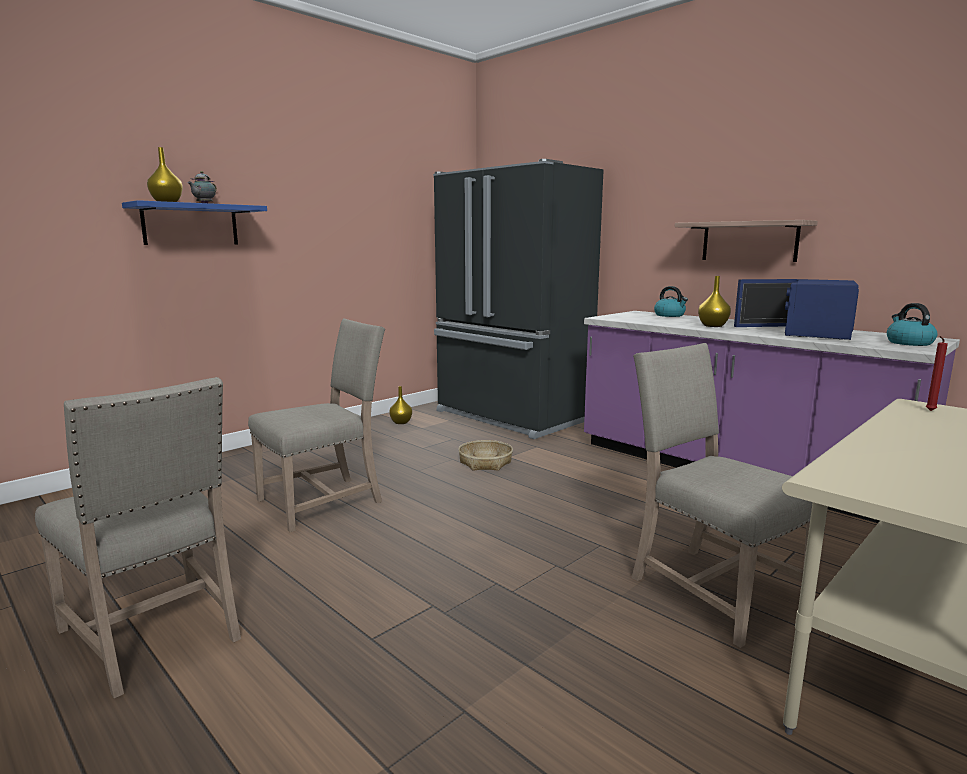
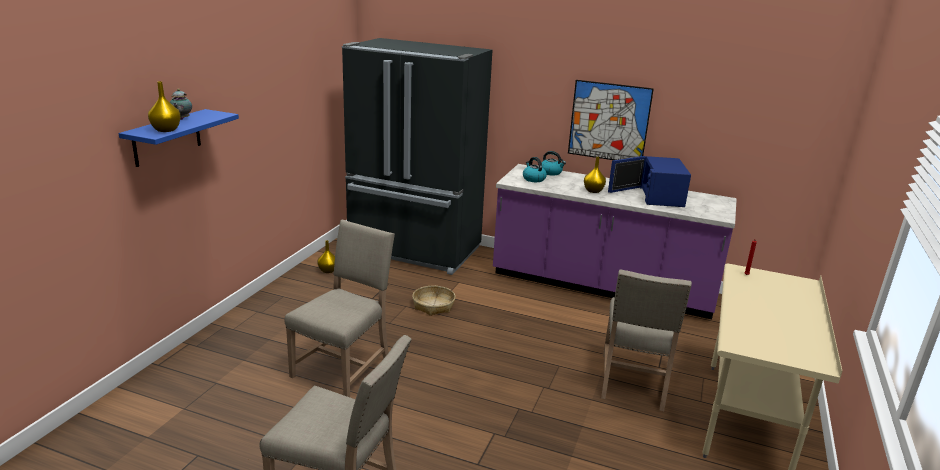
camera: 25 degrees left, 10 degrees up
beige chair [631,343,813,648] -> beige chair turned 105 degrees counterclockwise [601,269,692,411]
shelf [675,220,818,262] -> picture [568,80,654,160]
kettle [887,303,938,346] -> kettle moved to [523,157,547,182]

